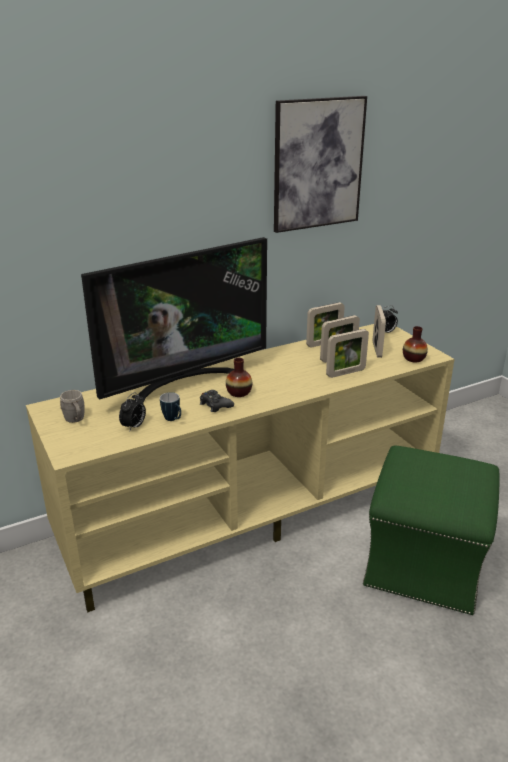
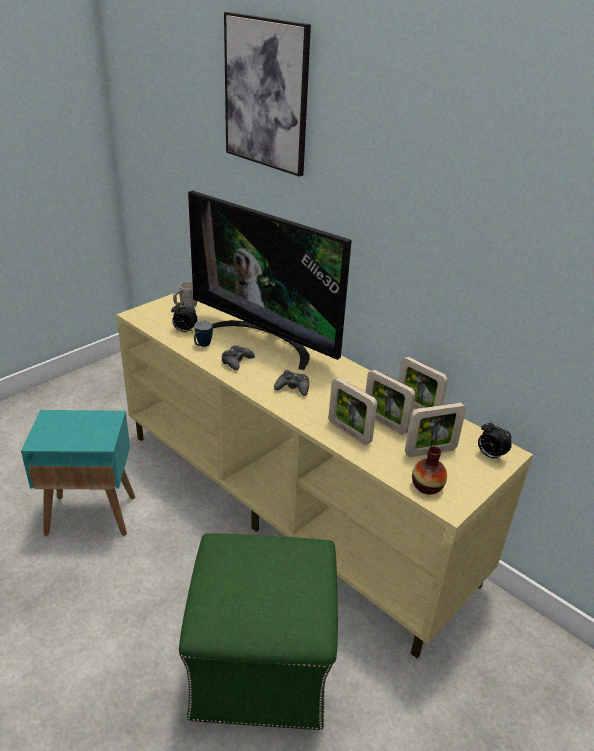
camera: 70 degrees right, 5 degrees up
vase [226,358,252,397] -> none
picture [274,96,367,233] -> picture moved to [224,12,311,177]
none -> turquoise side table [21,410,135,536]
none -> black game controller [274,370,309,396]

